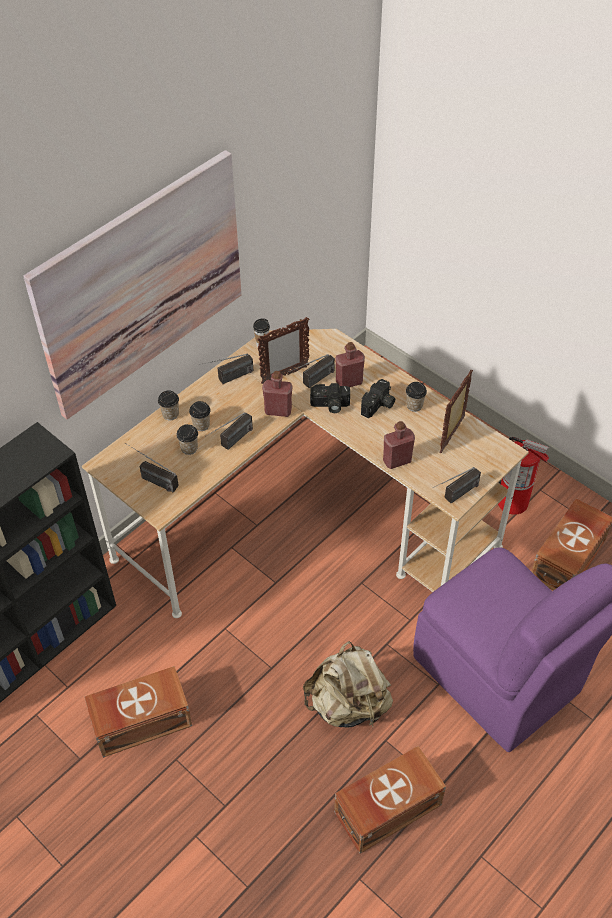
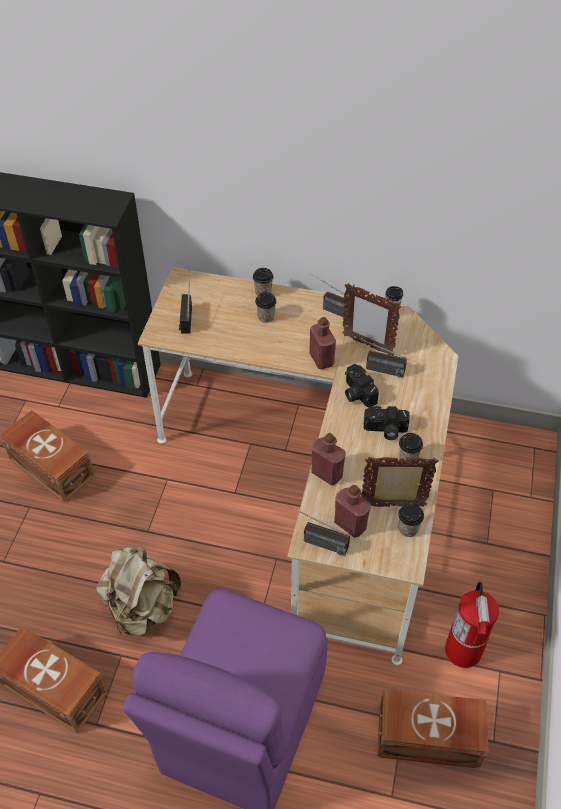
camera: 60 degrees right, 0 degrees up
picture [23,150,242,419] -> none
cup [176,424,198,455] -> cup moved to [398,503,424,537]
radio [205,412,253,450] -> none
red bottle [335,342,365,387] -> red bottle moved to [334,485,371,538]

